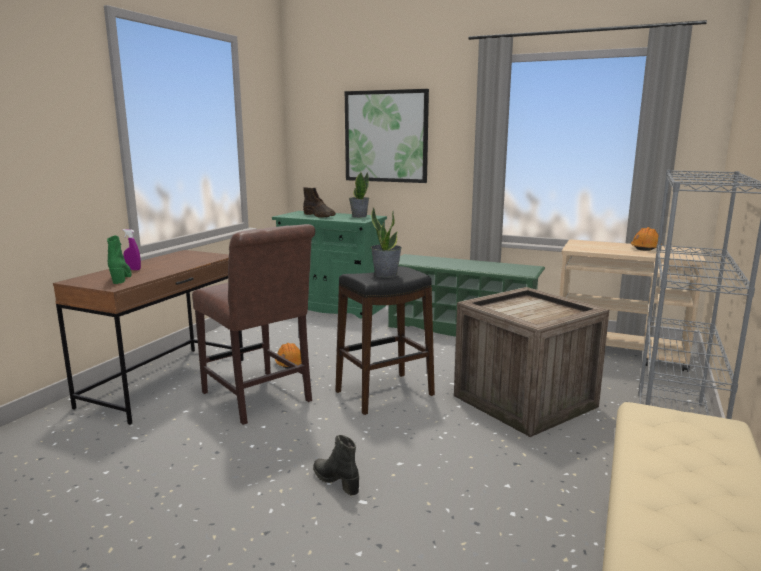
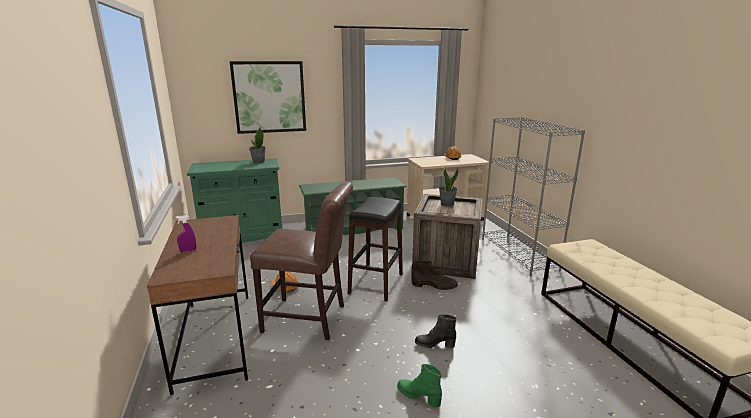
camera: 40 degrees left, 5 degrees up
green boot [107,235,132,284] -> green boot moved to [397,364,442,407]
brown boot [303,187,336,217] -> brown boot moved to [411,261,458,290]
potted plant [371,207,402,278] -> potted plant moved to [439,168,458,207]

